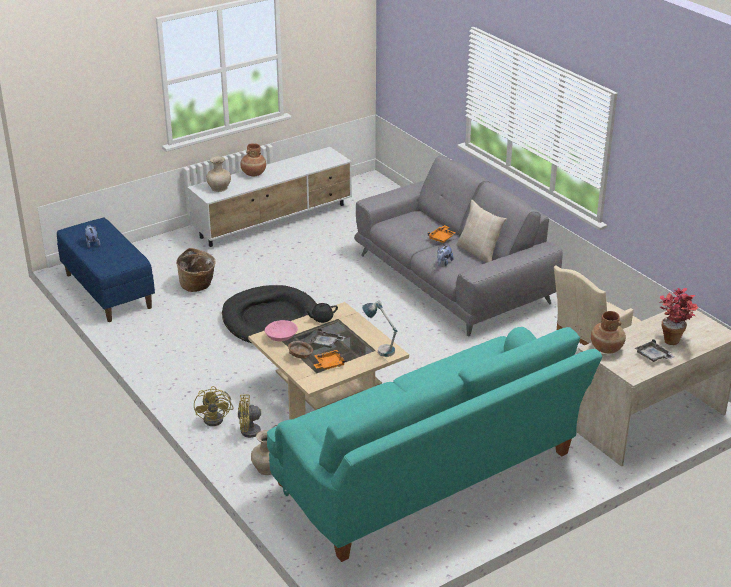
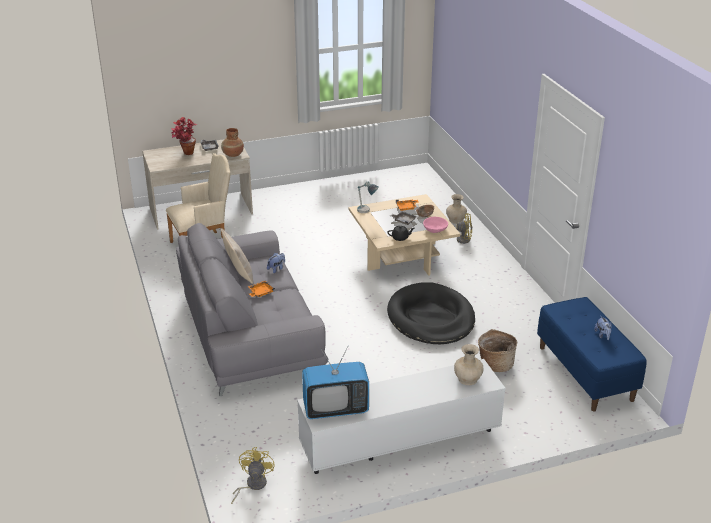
camera: 165 degrees left, 0 degrees up
yellow fan [194,386,234,426] -> yellow fan moved to [231,447,275,504]
brown vase [240,143,266,176] -> none
turquoise sofa [267,327,602,562] -> none
none -> television [302,347,369,419]

